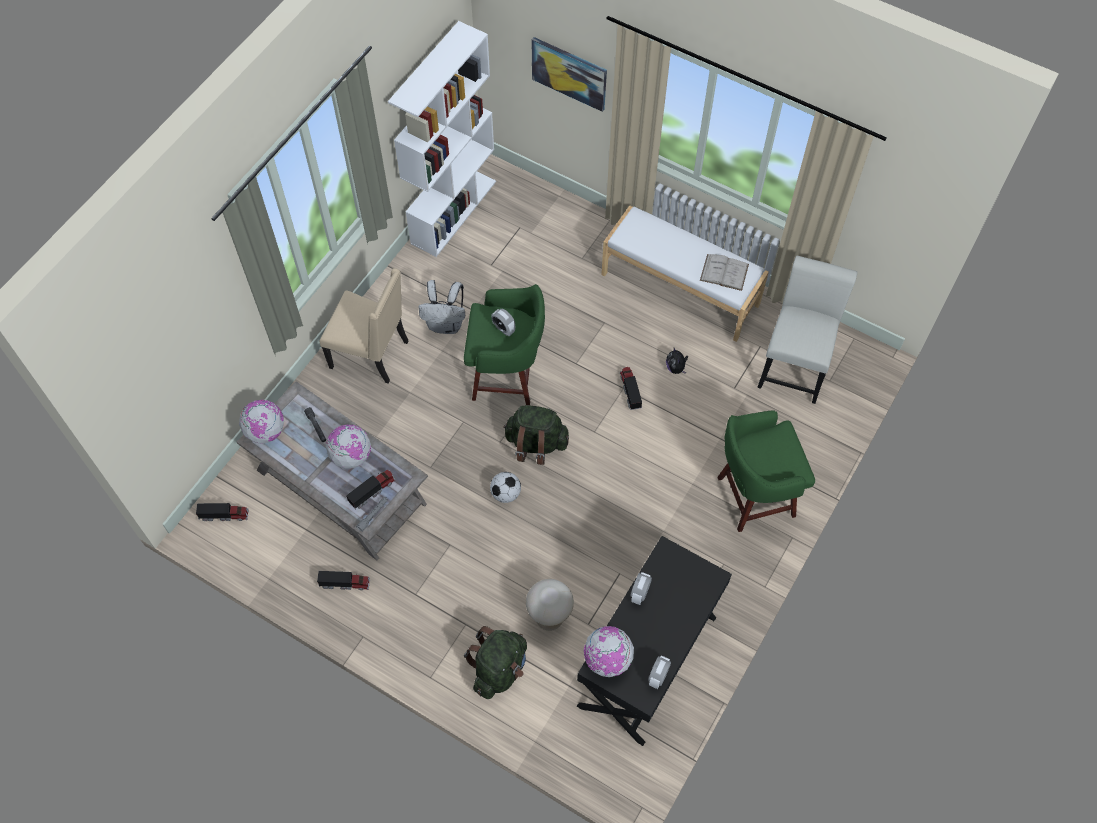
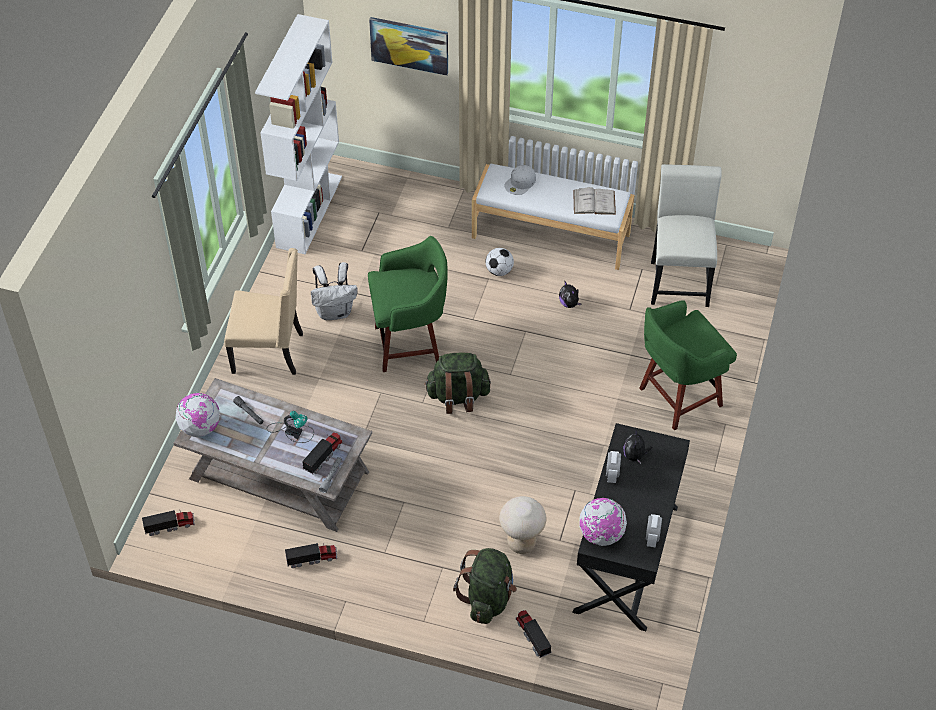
camera: 15 degrees left, 10 degrees down
globe [326,424,371,469] -> table lamp [267,411,314,443]
football [490,472,521,503] -> football moved to [485,248,514,276]
alarm clock [492,309,515,336] -> none
toy truck [620,367,642,410] -> toy truck moved to [515,610,552,658]
none -> white cap [504,165,536,195]
none -> plush toy [623,430,652,464]

